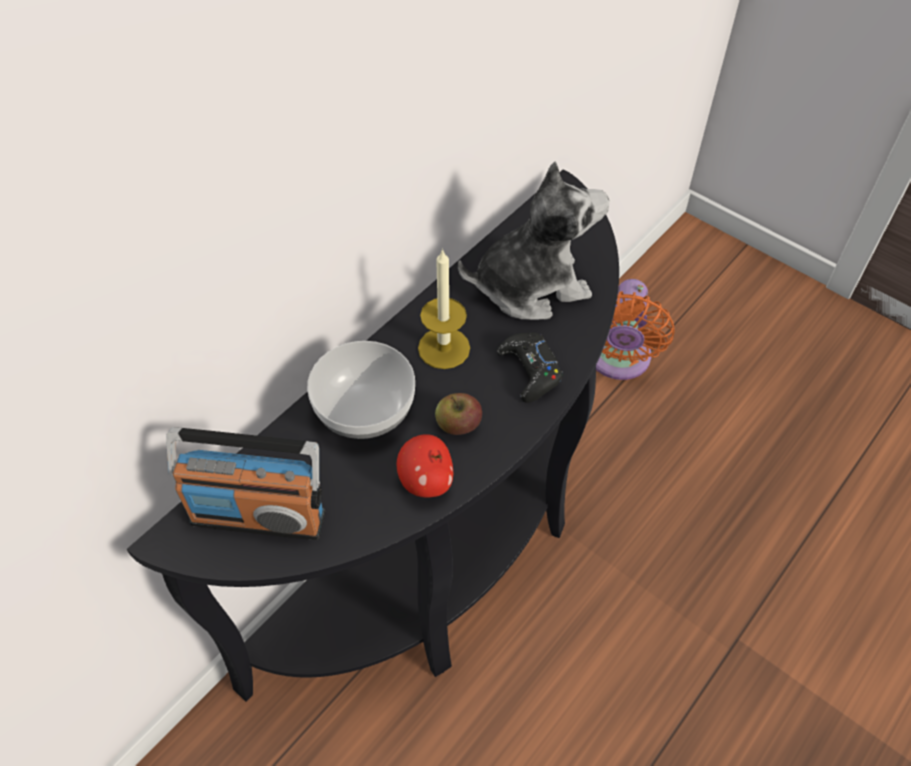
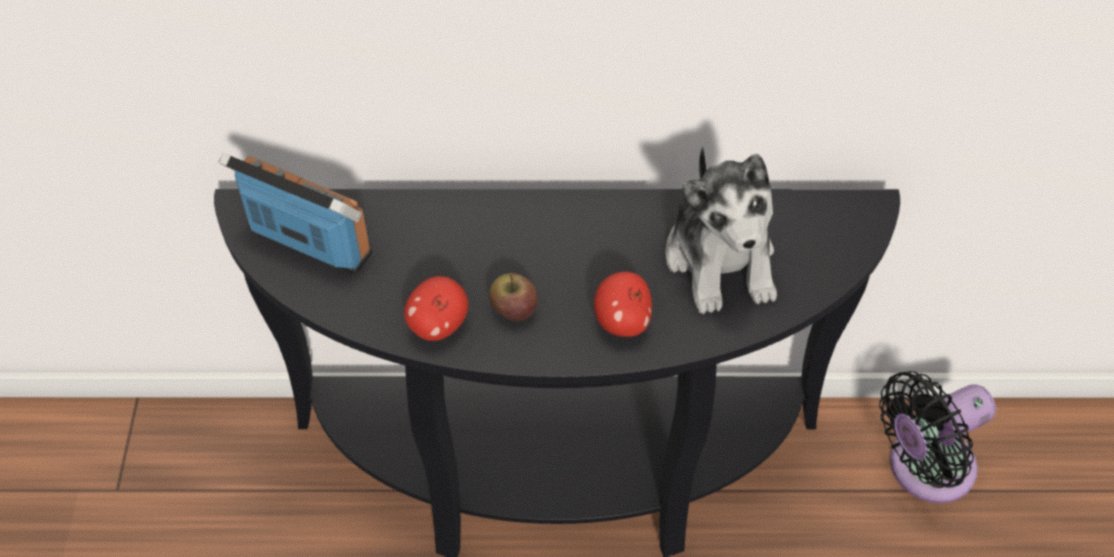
camera: 50 degrees right, 0 degrees up
radio [166,427,325,540] -> radio turned 150 degrees clockwise [218,153,372,275]
bowl [307,341,415,439] -> none
candle [418,248,470,369] -> none
plush toy [458,162,609,320] -> plush toy turned 45 degrees clockwise [666,147,777,314]
black game controller [497,332,563,403] -> apple [594,272,652,337]
orange fan [596,279,675,380] -> black fan [879,371,996,503]

